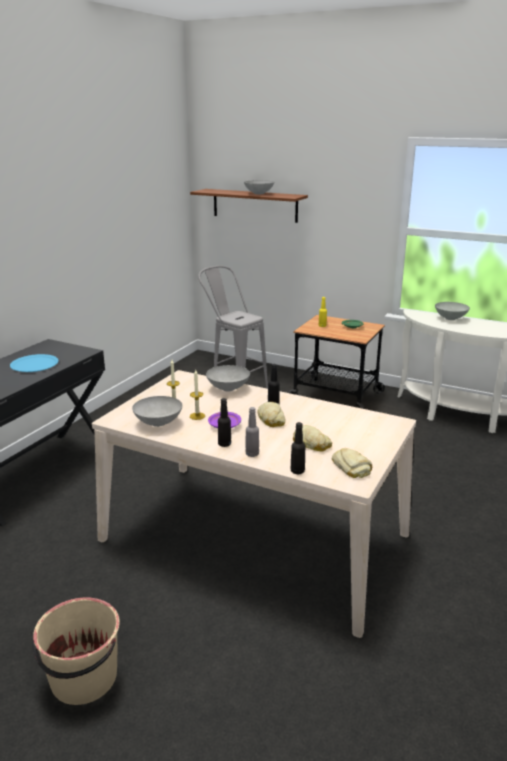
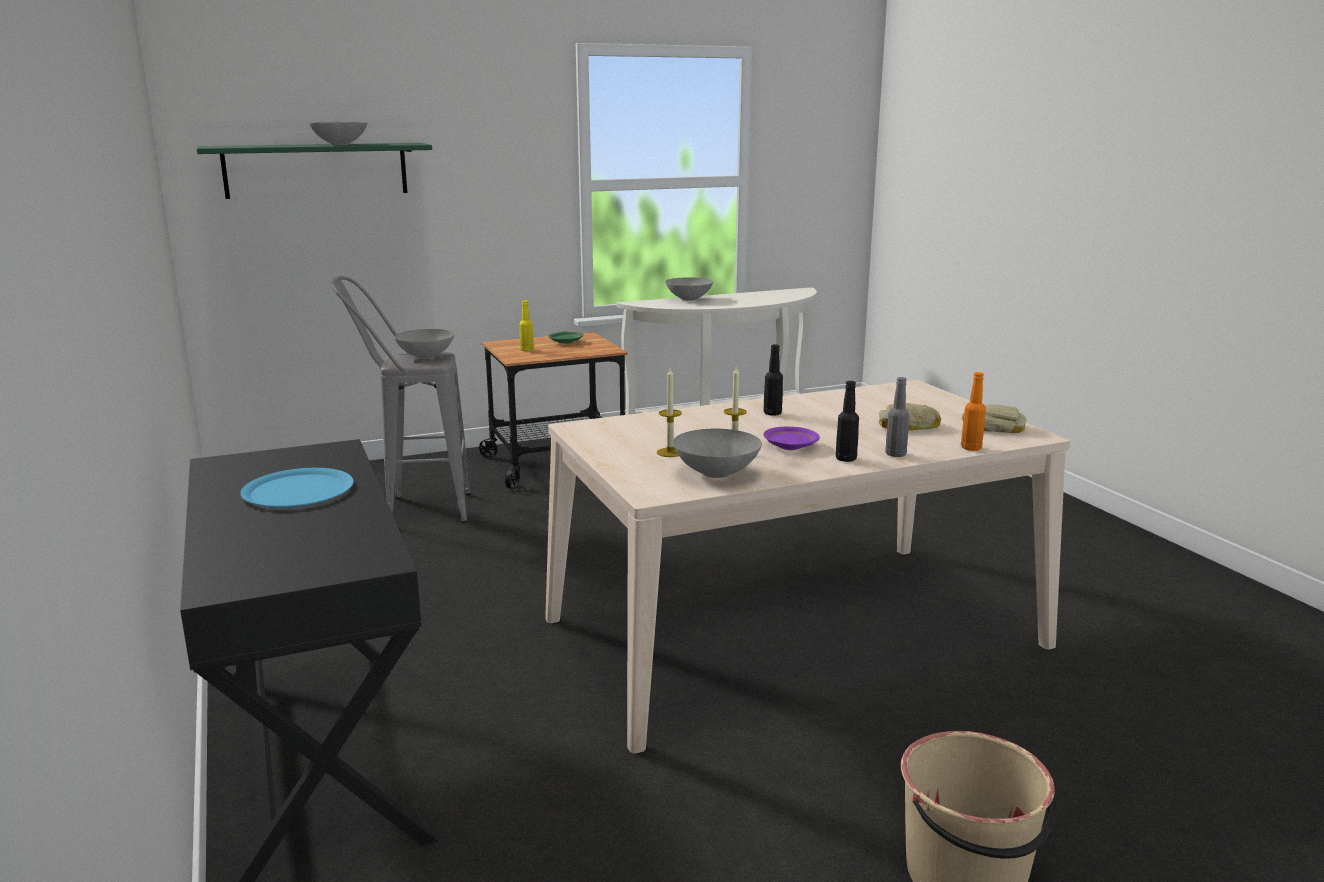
camera: 50 degrees left, 5 degrees down
brown shelf [190,189,308,223] -> green shelf [197,143,432,199]
grey bowl [206,365,250,391] -> grey bowl moved to [394,329,454,359]
bread [257,402,286,427] -> none
black bottle [291,422,306,474] -> orange bottle [961,372,986,451]

